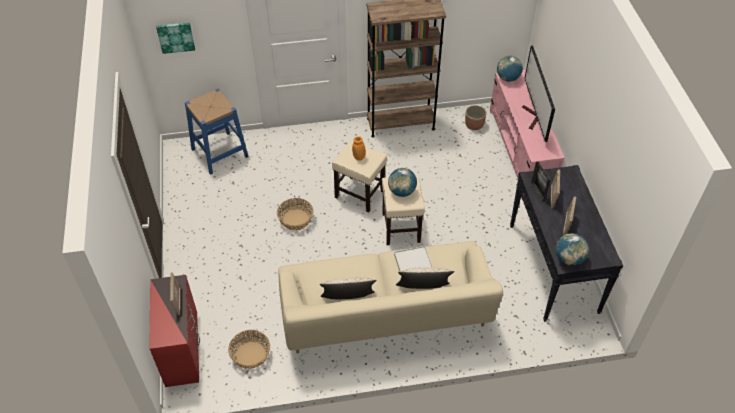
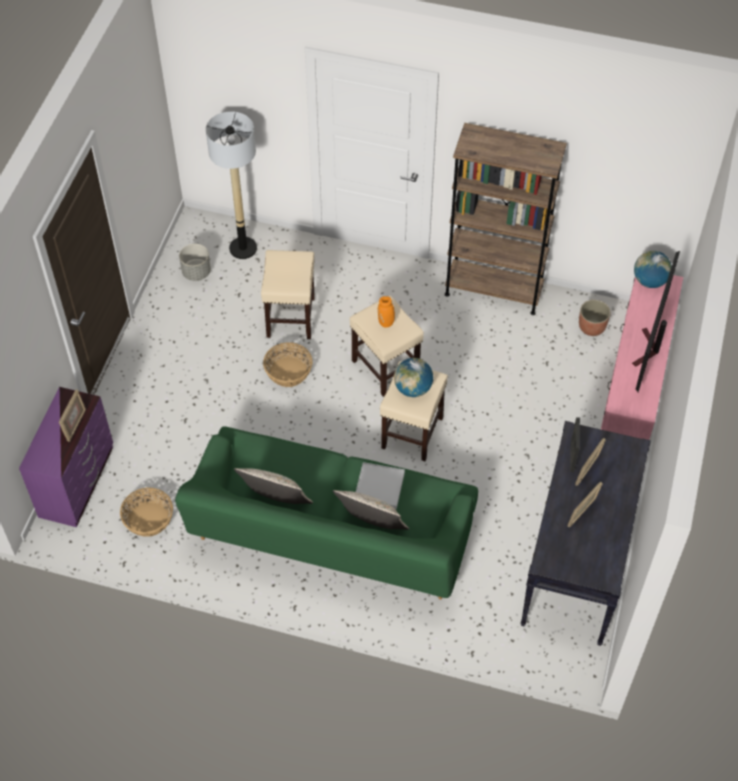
camera: 25 degrees right, 5 degrees up
red dresser [149,275,200,387] -> purple dresser [19,387,113,527]
picture [156,22,195,54] -> none
blue stool [185,88,249,175] -> floor lamp [206,111,257,259]
beige sofa [278,241,503,353] -> green sofa [175,426,478,600]
globe [556,233,589,266] -> none
none -> grey planter [179,244,211,281]
none -> beige stool [261,250,315,339]

